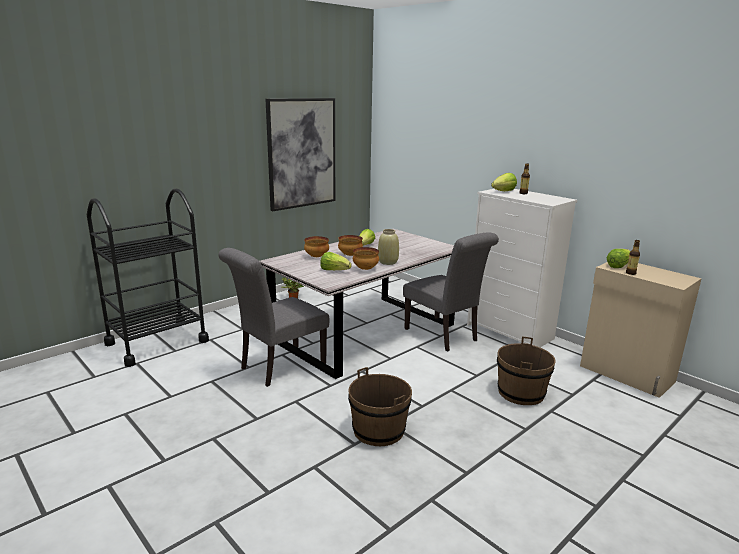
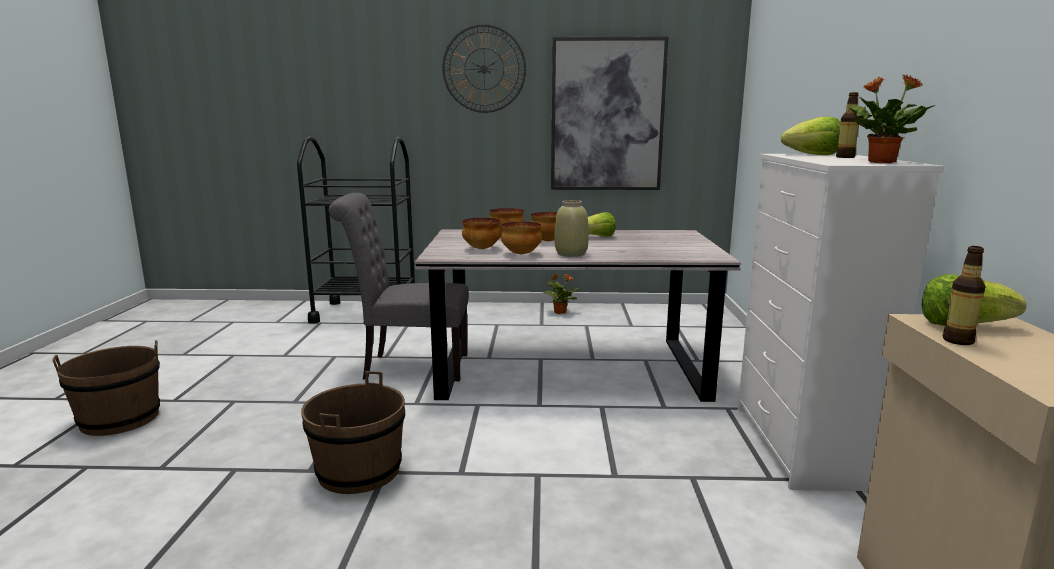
camera: 45 degrees right, 5 degrees down
lettuce [320,252,351,270] -> bowl [462,218,501,249]
grey chair [403,233,499,352] -> none
brown bucket [497,336,556,405] -> brown bucket moved to [53,340,160,436]
none -> wall clock [442,24,526,113]
none -> potted plant [849,75,934,163]

